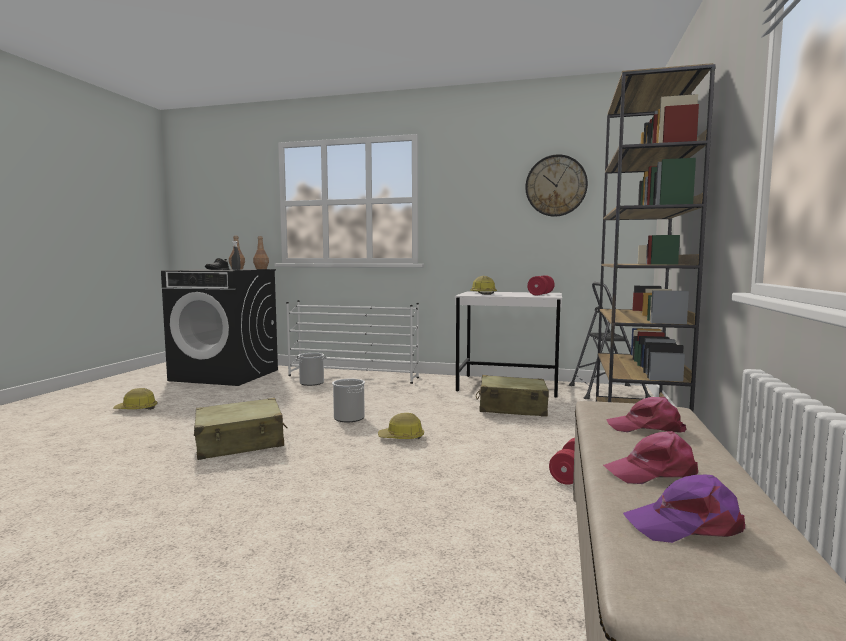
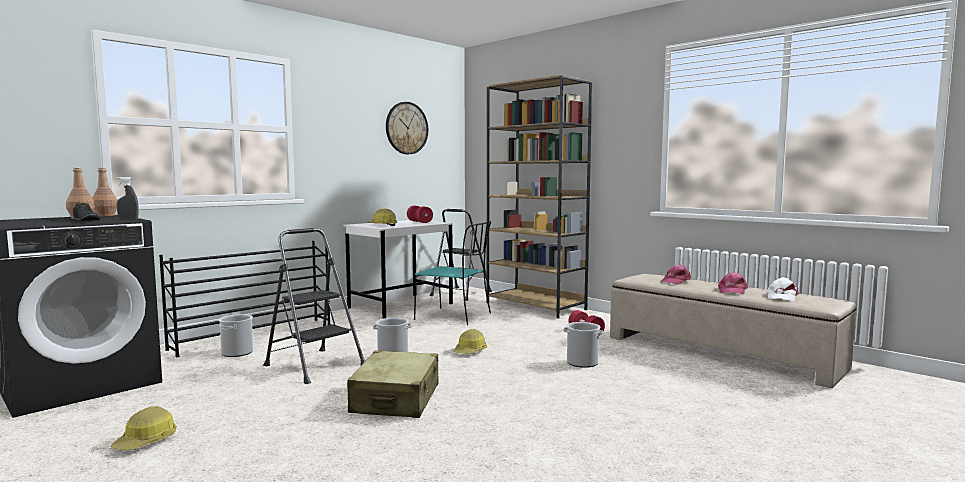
camera: 60 degrees left, 0 degrees up
white shoe rack [286,300,419,384] -> black shoe rack [159,241,331,357]
beige suitcase [476,375,549,417] -> turquoise chair [414,221,491,325]
purple cap [623,475,745,543] -> white cap [766,277,799,301]
none -> black step ladder [263,228,365,384]
none -> bucket [563,322,603,368]

